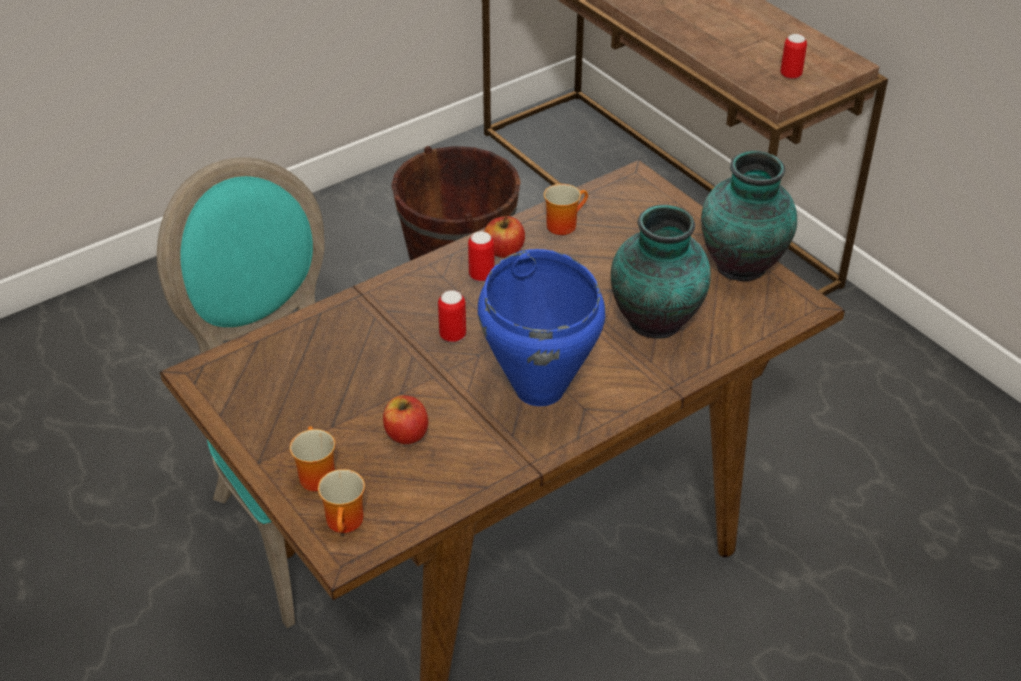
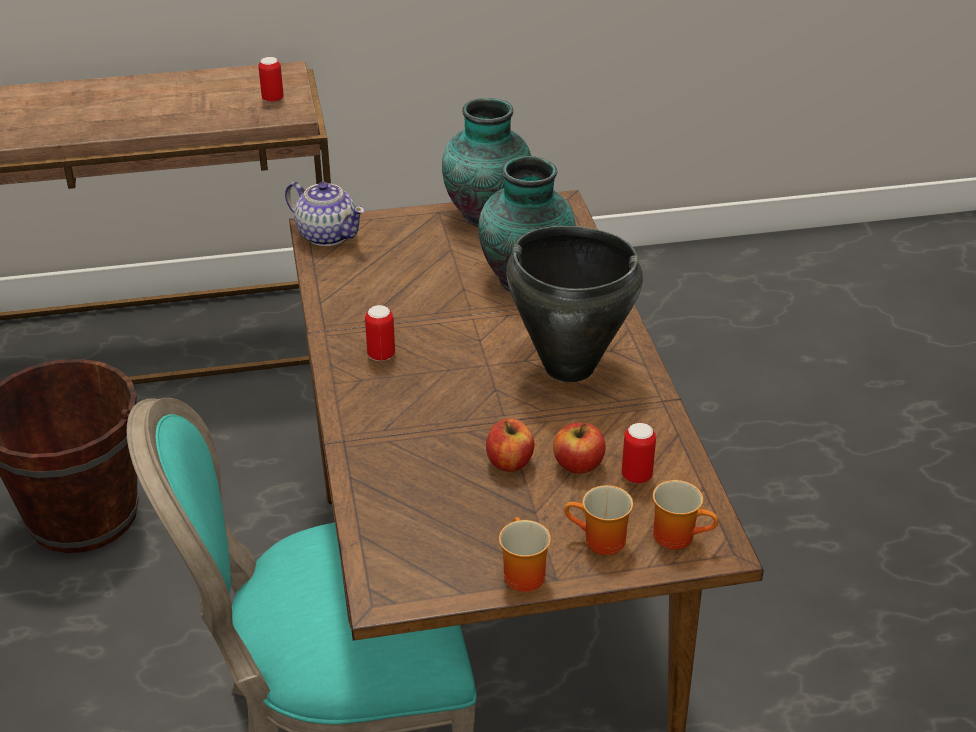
camera: 65 degrees left, 5 degrees down
can [438,290,466,342] -> can moved to [622,423,656,484]
blue cooking pot [478,249,606,406] -> black cooking pot [506,226,643,382]
apple [484,216,525,258] -> apple moved to [486,419,534,472]
mug [544,184,588,235] -> mug moved to [499,517,551,592]
none -> teapot [285,182,365,246]

